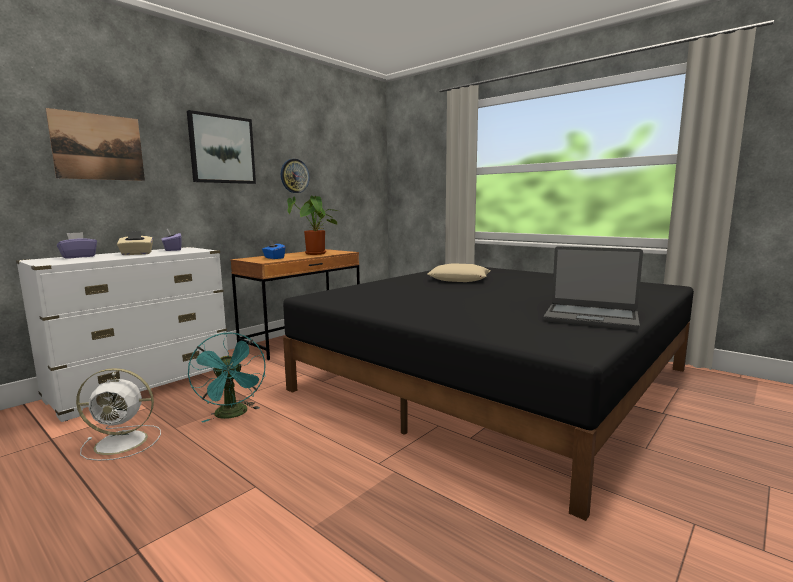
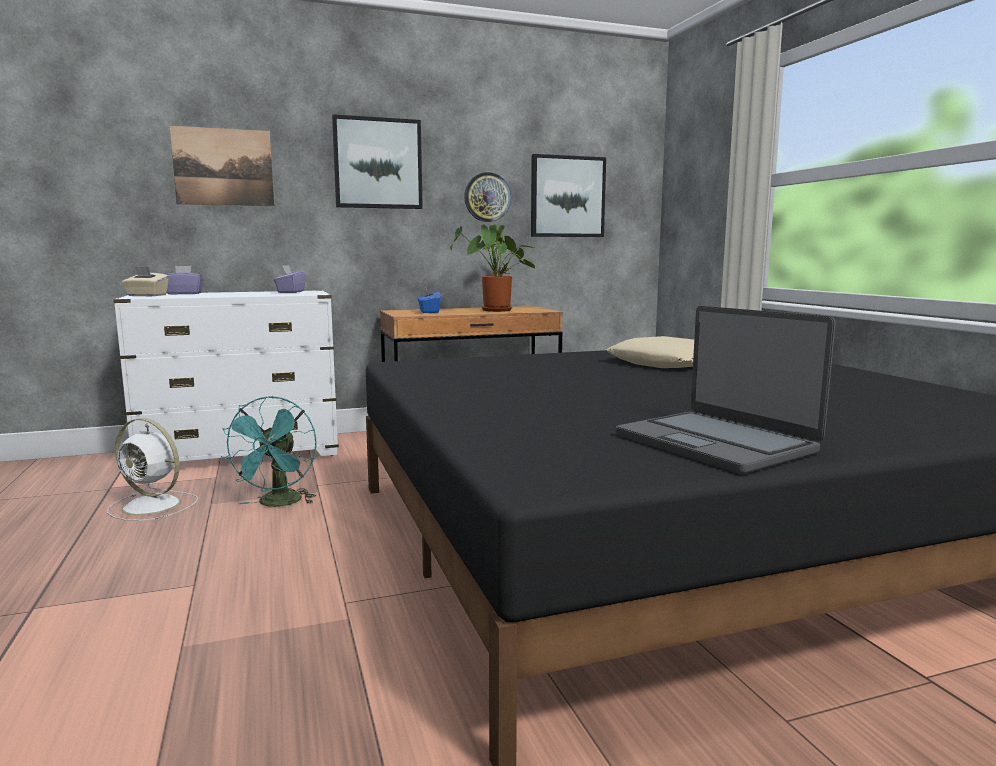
camera: 30 degrees right, 0 degrees up
beige tissue box [117,231,153,255] -> beige tissue box moved to [122,267,169,297]
none -> picture [531,154,606,237]

